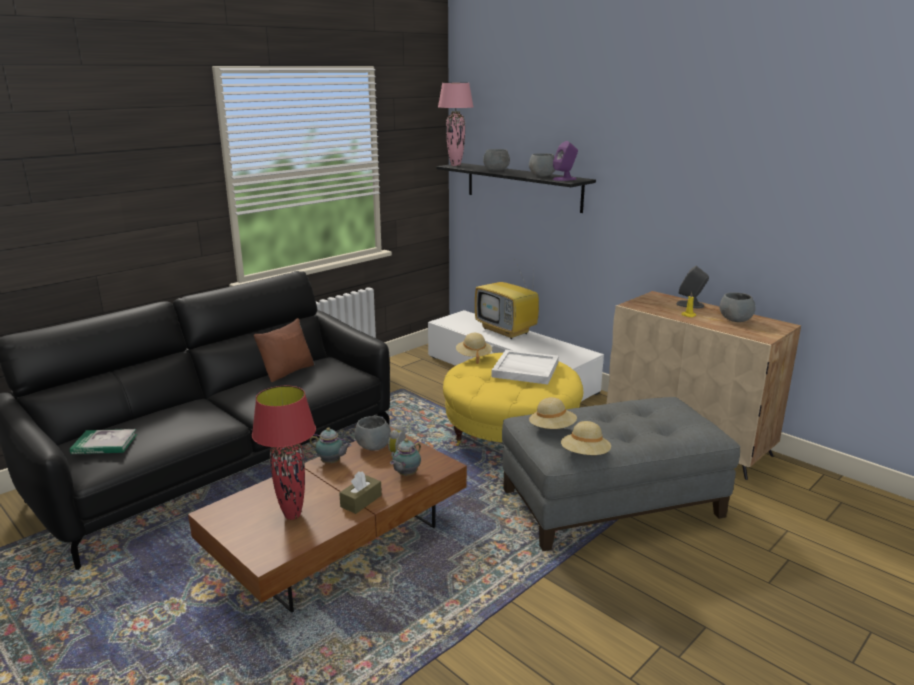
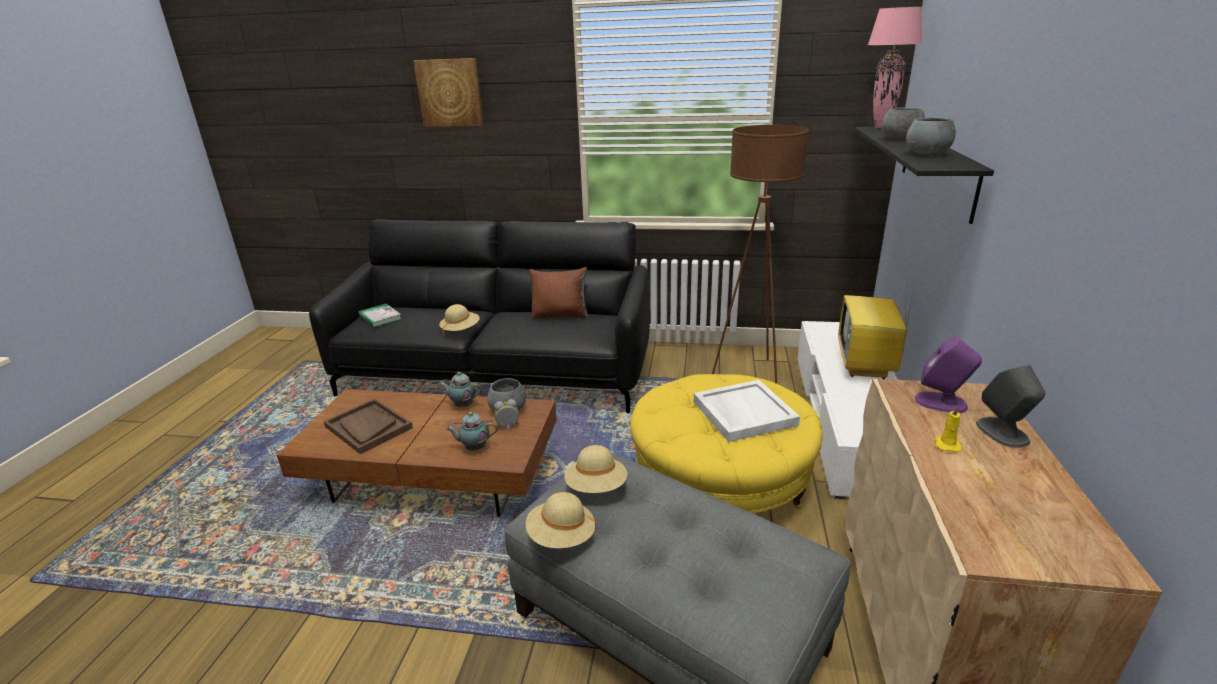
camera: 55 degrees right, 5 degrees up
red table lamp [252,386,316,520] -> brown tray [324,398,413,454]
teapot [310,427,351,463] -> teapot turned 120 degrees clockwise [439,372,482,407]
brown tissue box [339,472,382,514] -> none
beige hat [456,333,492,364] -> beige hat moved to [439,304,480,336]
purple speaker [553,141,578,181] -> purple speaker moved to [915,337,982,413]
grey bowl [720,292,756,322] -> none
none -> picture [413,58,484,127]
none -> brown floor lamp [712,125,809,384]

